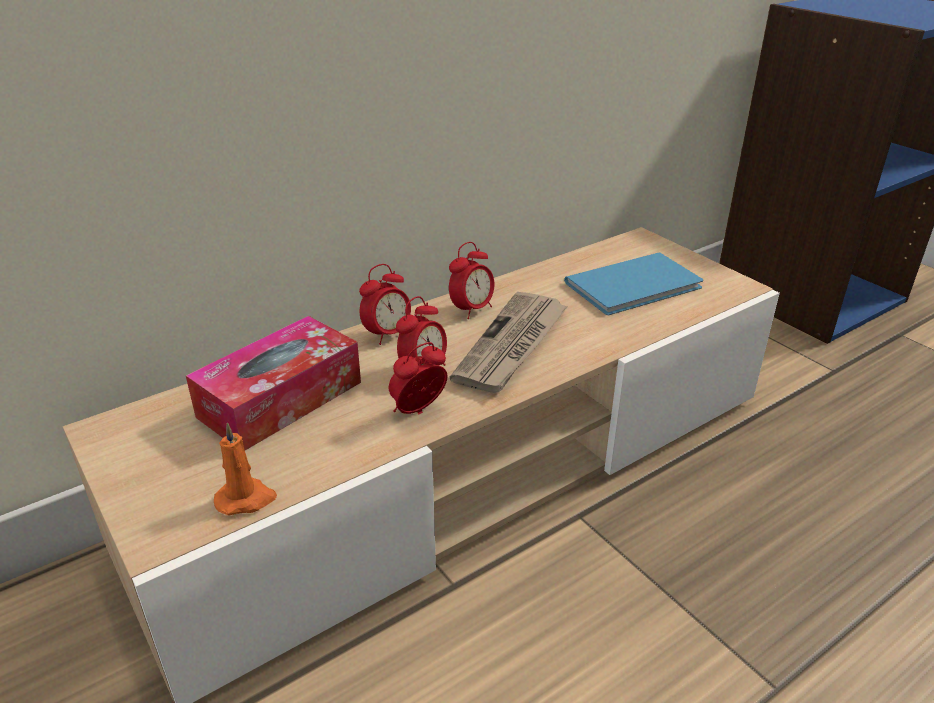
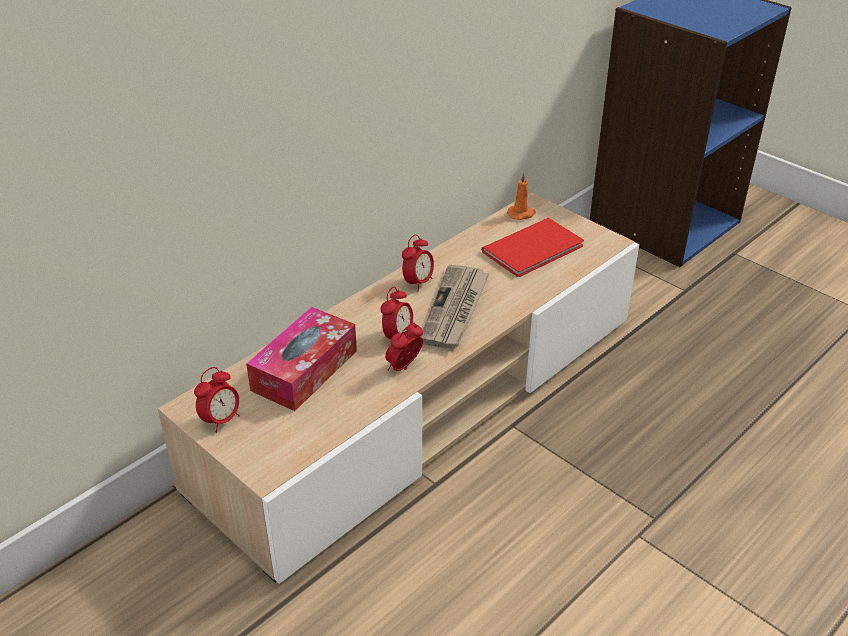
camera: 10 degrees left, 5 degrees up
orange candle [214,422,277,516] -> orange candle moved to [507,173,536,220]
alarm clock [359,264,411,345] -> alarm clock moved to [194,367,240,433]
blue book [564,253,703,315] -> red book [481,218,584,277]

